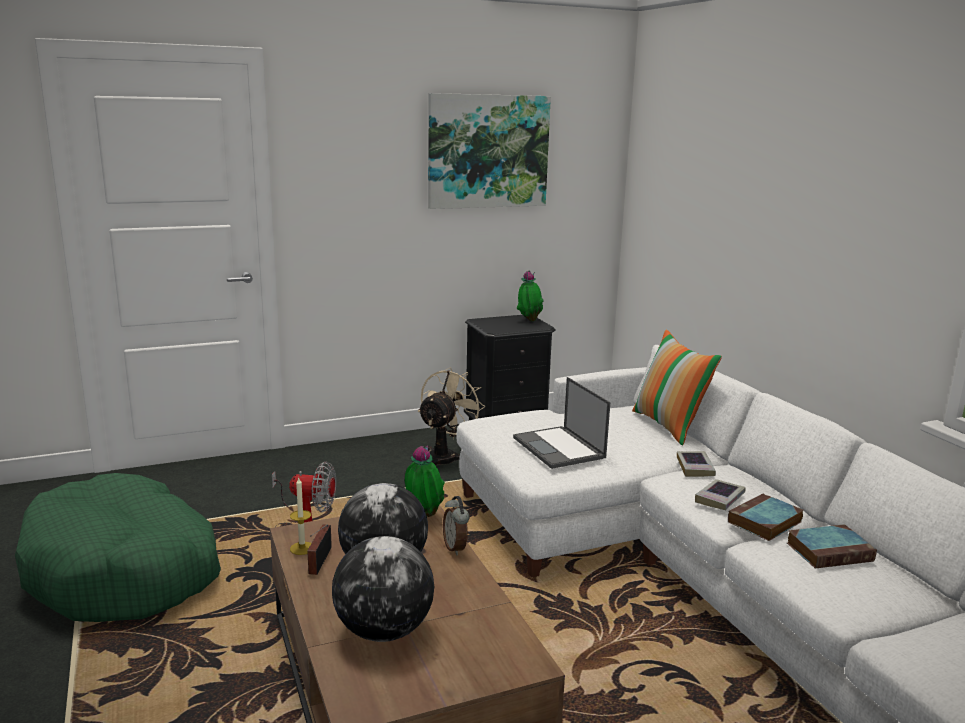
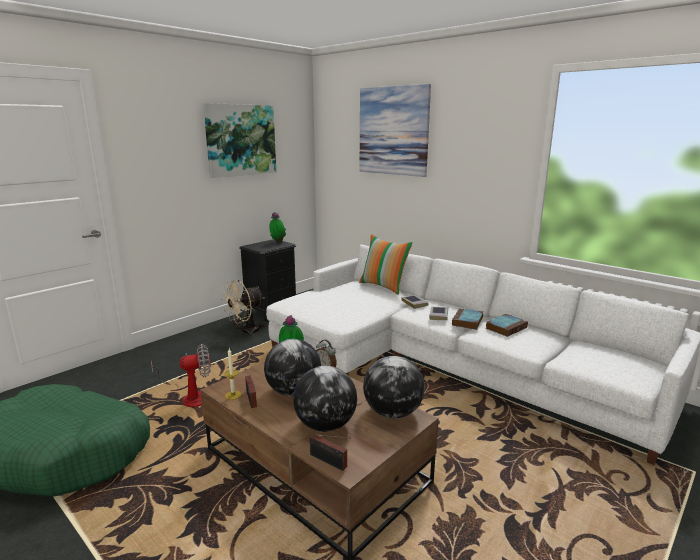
camera: 25 degrees left, 0 degrees up
beige fan [418,368,485,466] -> beige fan turned 135 degrees counterclockwise [221,280,265,338]
laptop [513,377,610,469] -> none
none -> radio [310,434,350,471]
none -> picture [360,84,431,177]
none -> globe [363,356,425,418]

